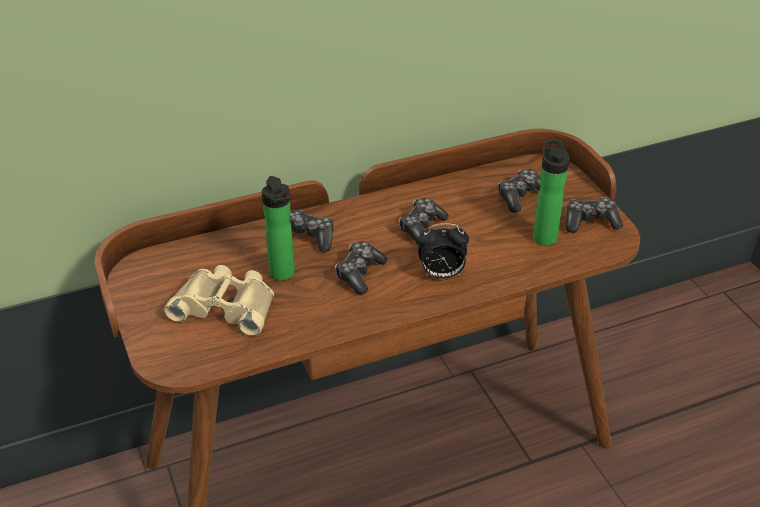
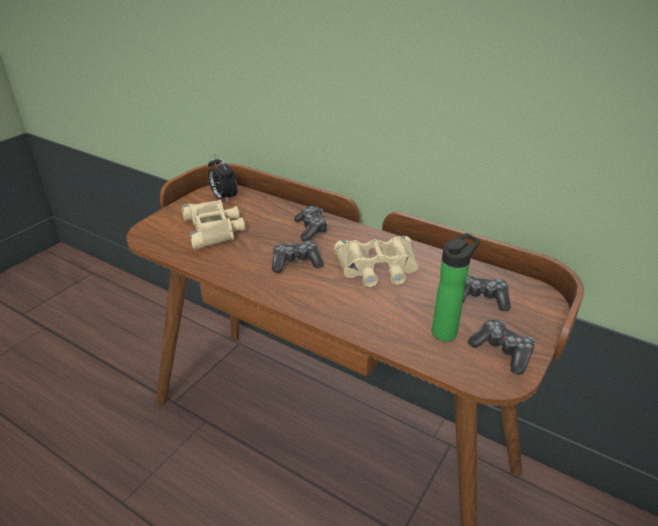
camera: 55 degrees right, 5 degrees down
bottle [262,176,295,281] -> none
game controller [399,198,449,245] -> beige binoculars [334,236,418,287]
alarm clock [418,223,469,279] -> alarm clock moved to [208,155,238,203]

